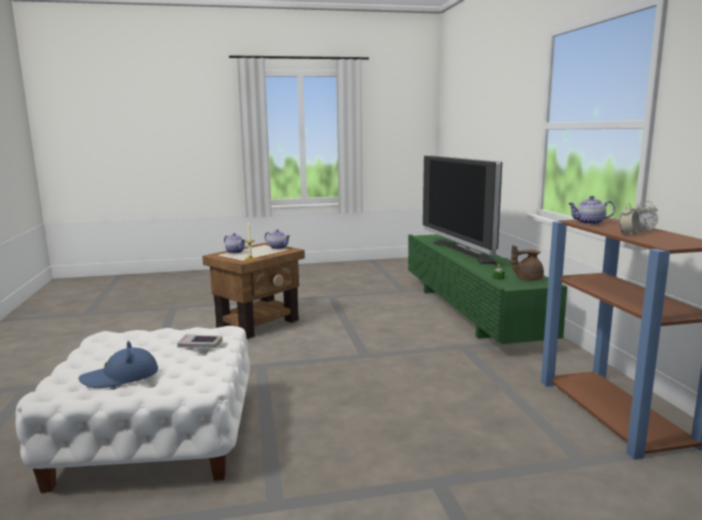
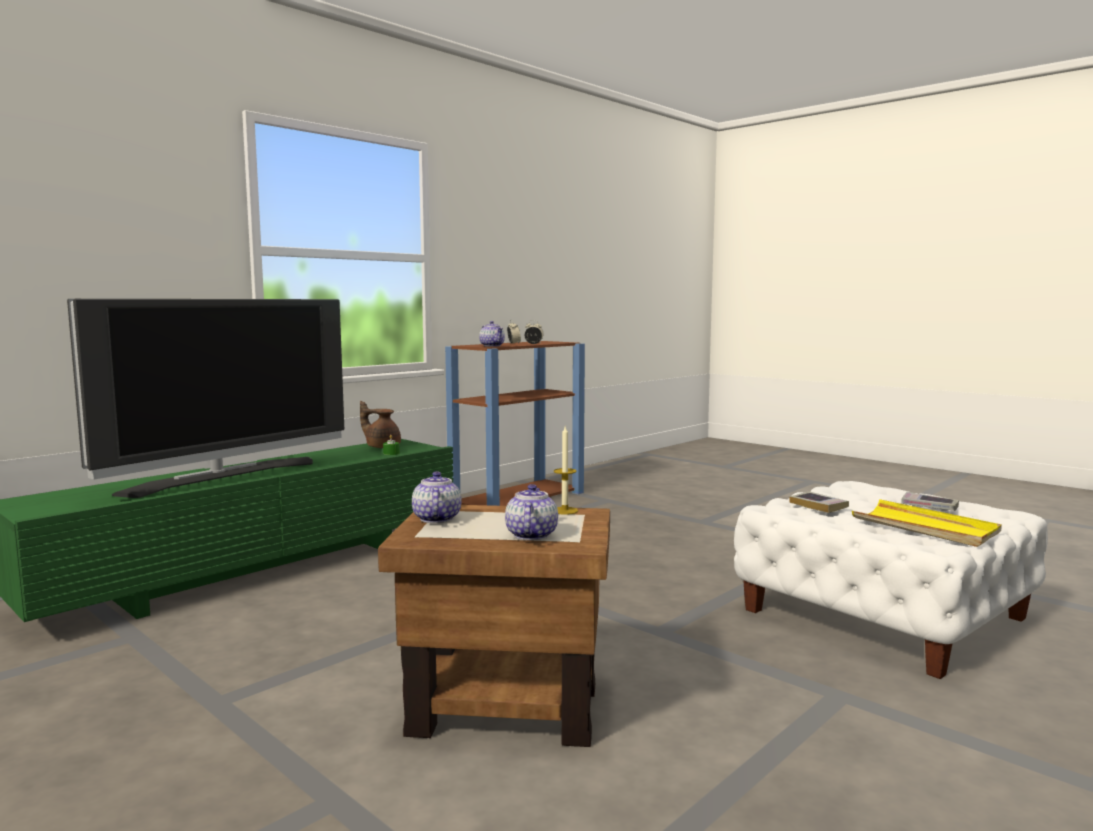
camera: 125 degrees left, 5 degrees down
blue hat [79,341,158,388] -> book [901,492,959,511]
brown teapot [511,245,544,280] -> brown teapot turned 150 degrees clockwise [360,401,401,448]
none -> yellow tray [852,499,1002,547]

